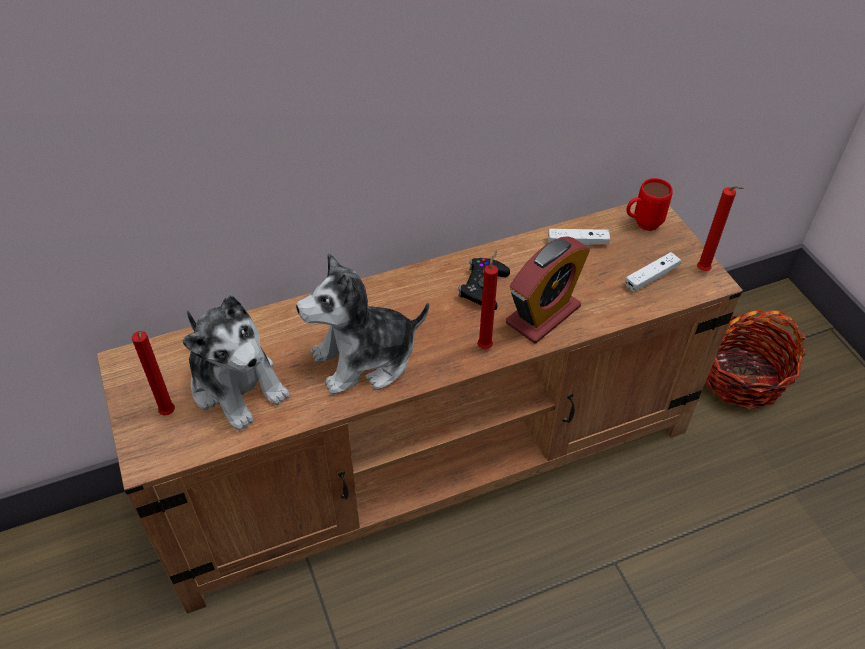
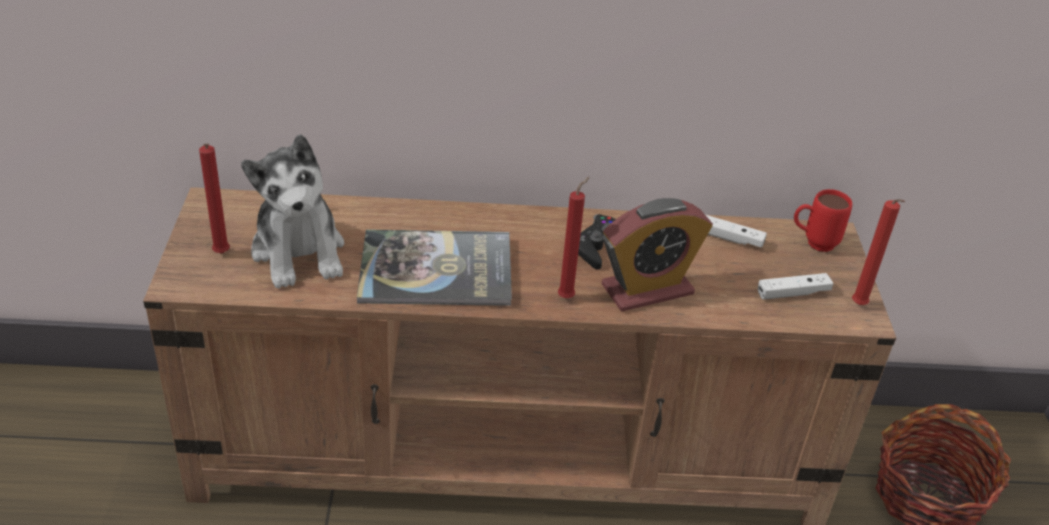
camera: 20 degrees right, 10 degrees down
plush toy [296,252,429,395] -> book [357,229,512,306]

